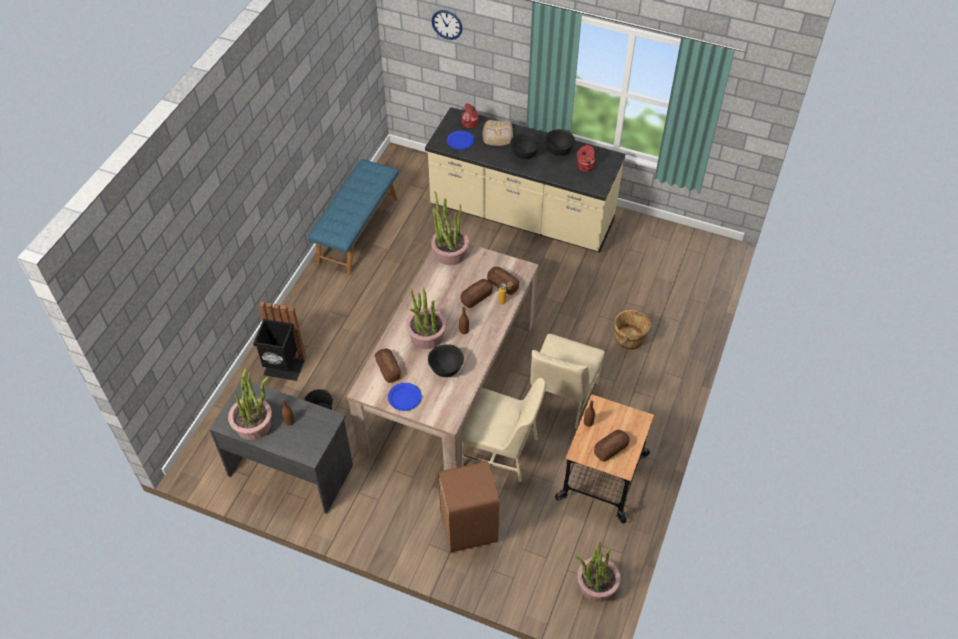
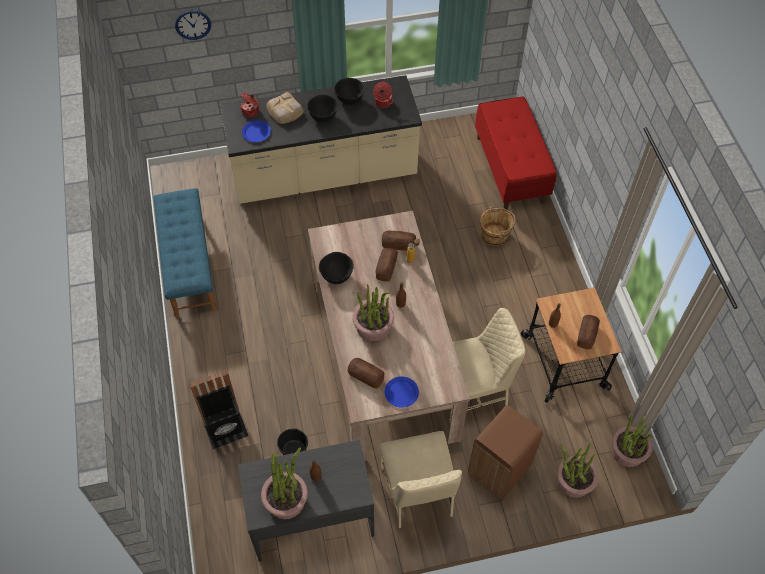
camera: 35 degrees left, 5 degrees up
black bowl [428,344,464,377] -> black bowl moved to [319,252,354,284]
potted plant [431,192,469,265] -> potted plant moved to [557,443,599,498]
beige chair [530,334,605,429] -> beige chair moved to [380,431,462,528]
none -> red bench [475,97,557,210]

